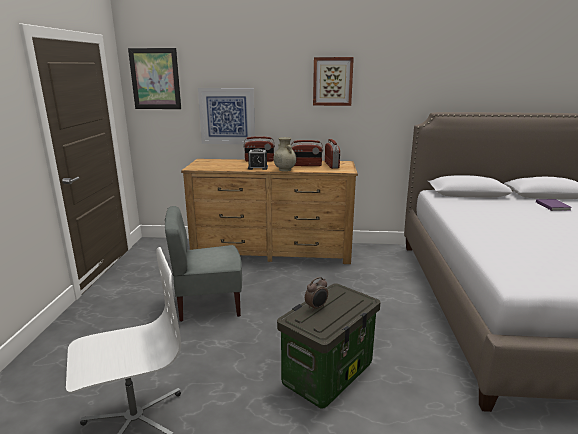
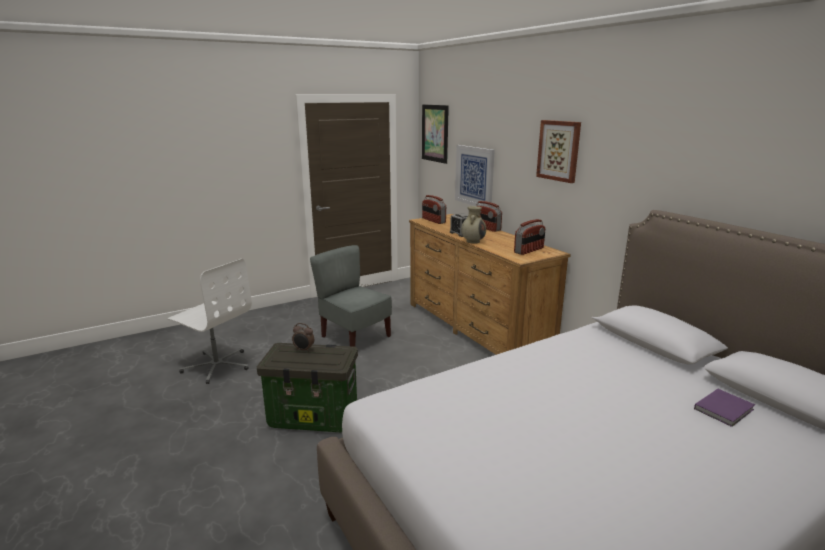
camera: 55 degrees right, 0 degrees up
radio [291,140,323,166] -> radio moved to [422,195,446,224]

